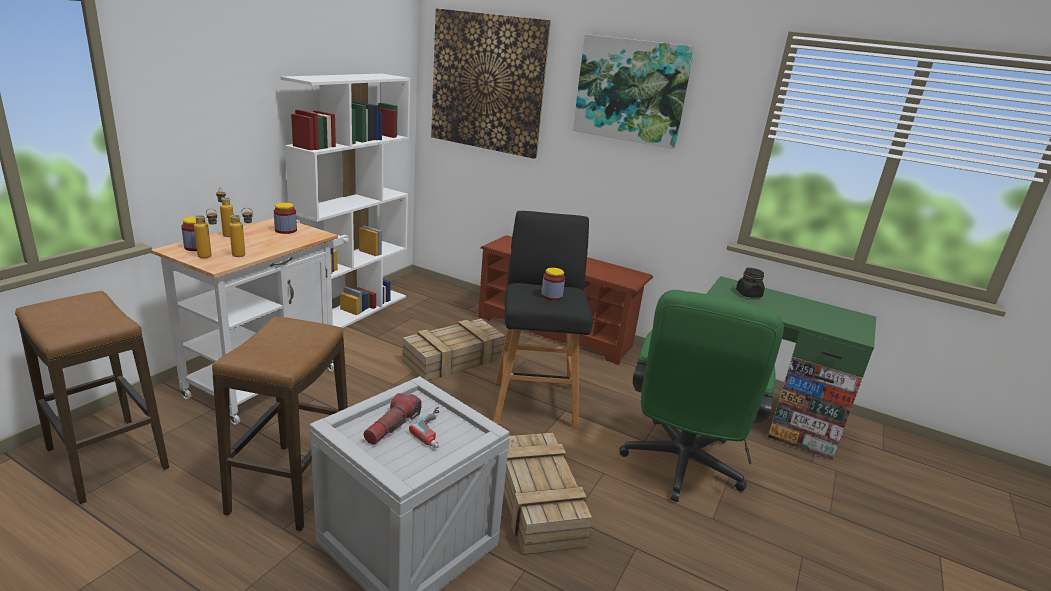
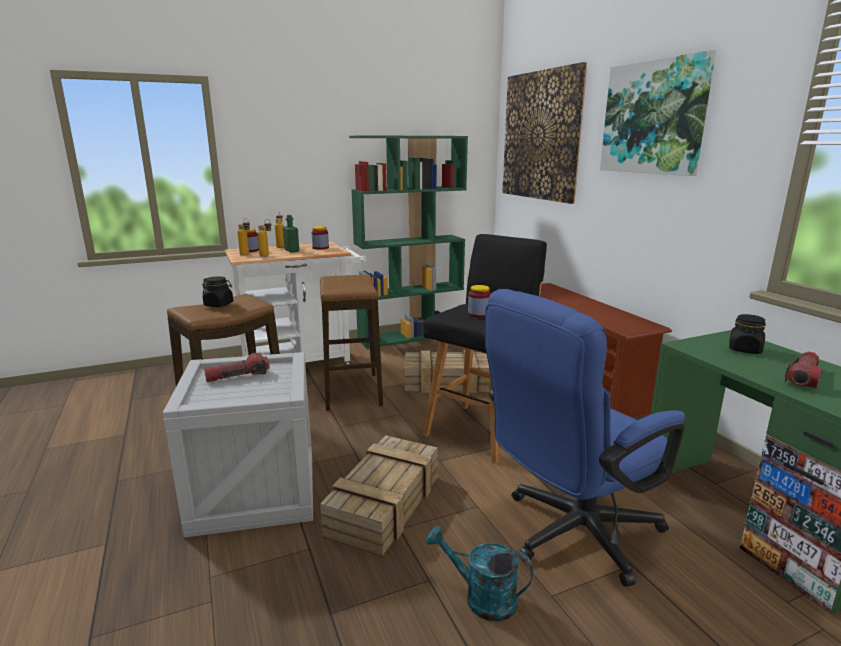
camera: 40 degrees right, 5 degrees down
stool [15,291,169,504] -> stool moved to [320,275,383,411]
white bookcase [281,74,411,328] -> green bookcase [349,135,468,349]
power drill [409,407,439,448] -> none
green office chair [619,290,784,502] -> blue office chair [485,289,685,587]
none -> black jar [202,276,233,307]
none -> green bottle [283,215,299,253]
none -> turquoise watering can [426,526,533,621]
none -> flashlight [785,351,822,388]

